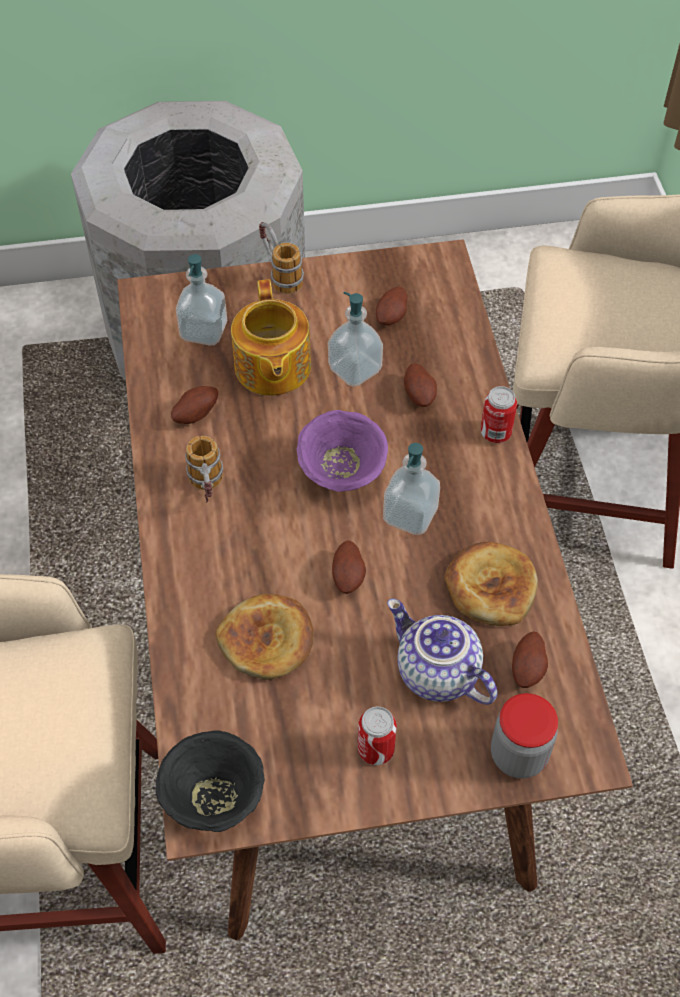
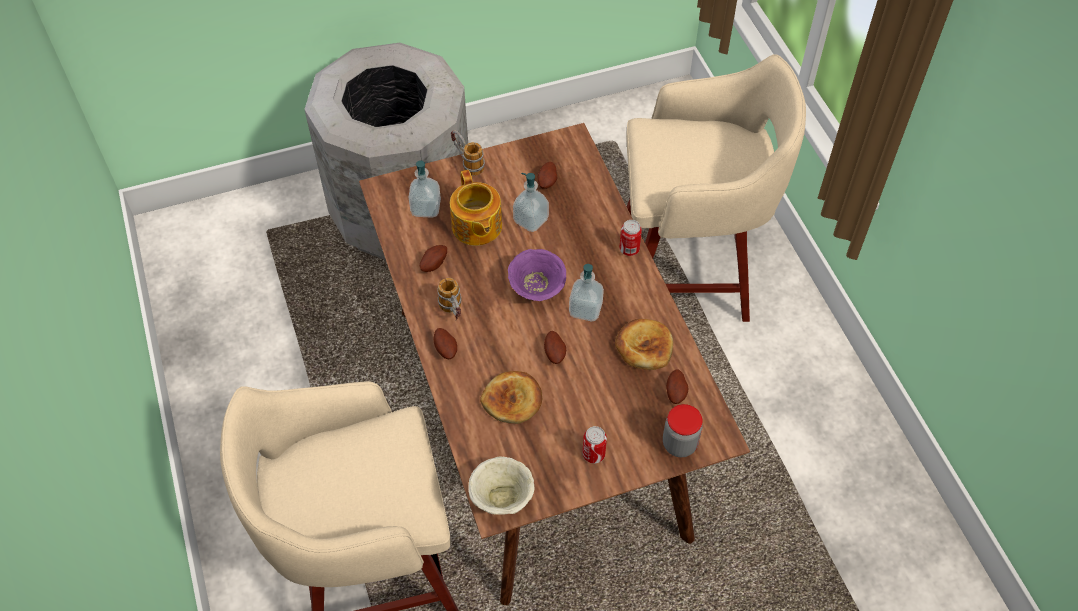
camera: 10 degrees left, 0 degrees up
black bowl [156,730,265,832] -> beige bowl [468,457,534,515]
teapot [387,599,498,705] -> none
potato [404,363,437,407] -> potato moved to [433,328,457,359]

